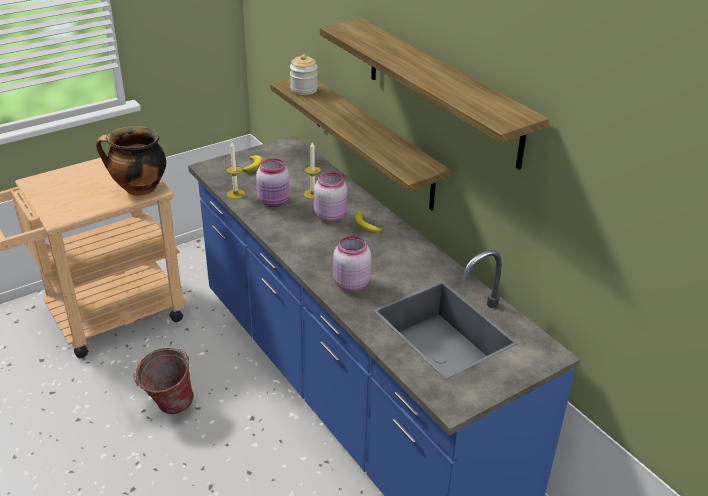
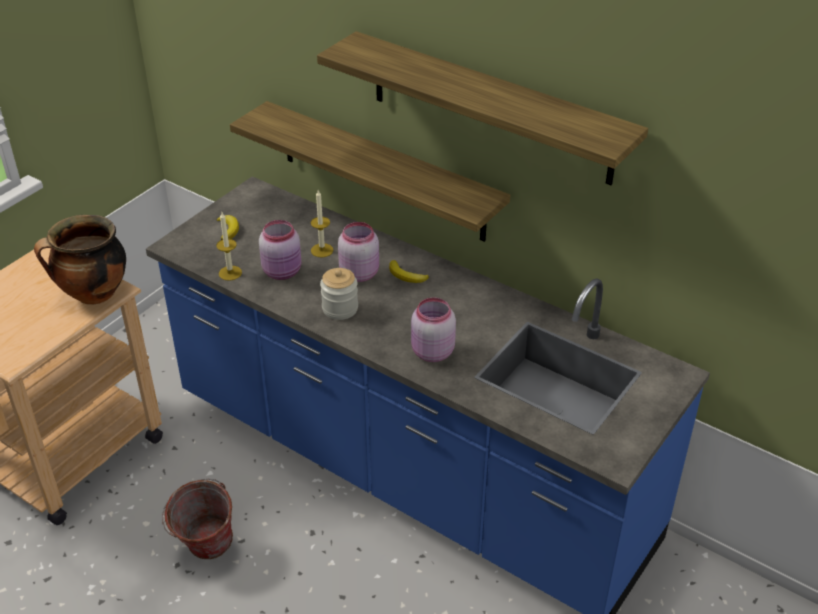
camera: 20 degrees left, 5 degrees up
jar [290,54,318,95] -> jar moved to [320,268,358,320]

